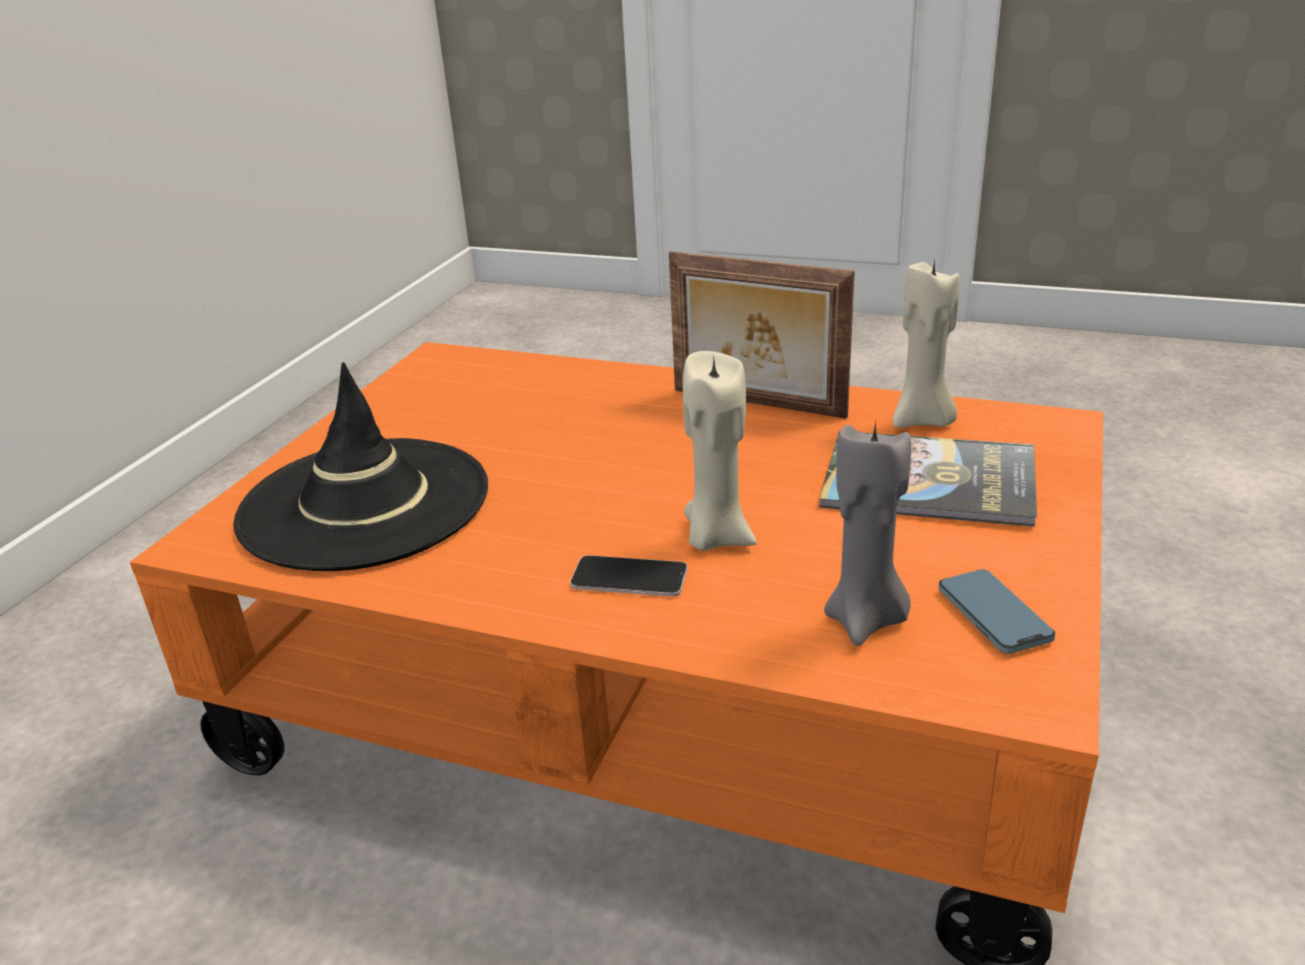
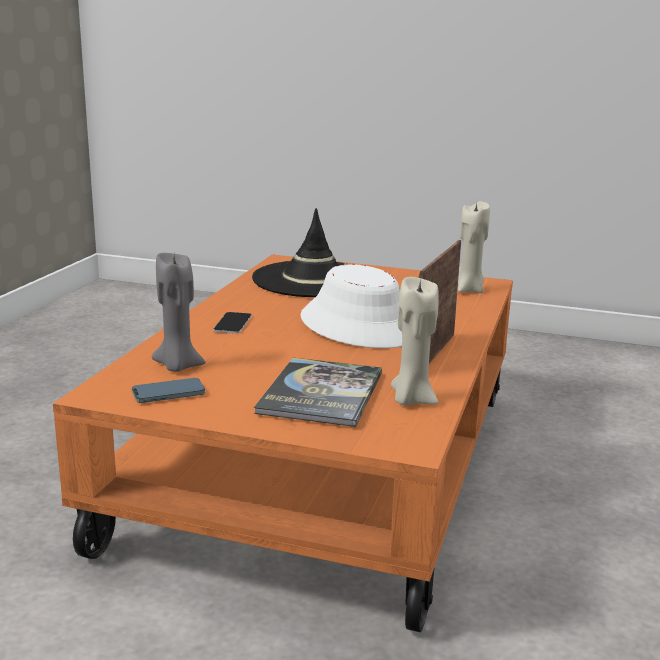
camera: 85 degrees right, 10 degrees down
beige candle [683,351,757,551] -> beige candle moved to [458,201,490,293]
none -> white hat [301,264,402,348]

